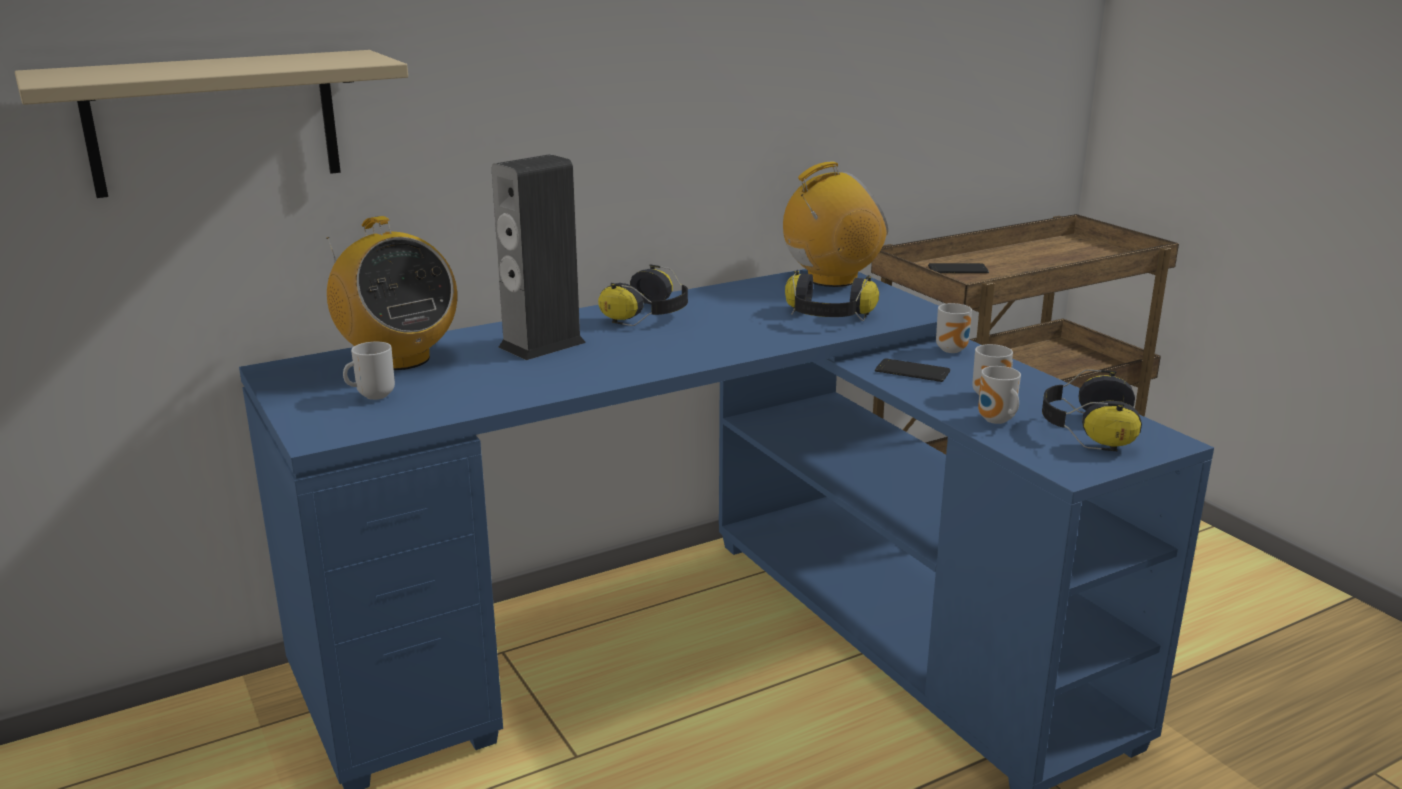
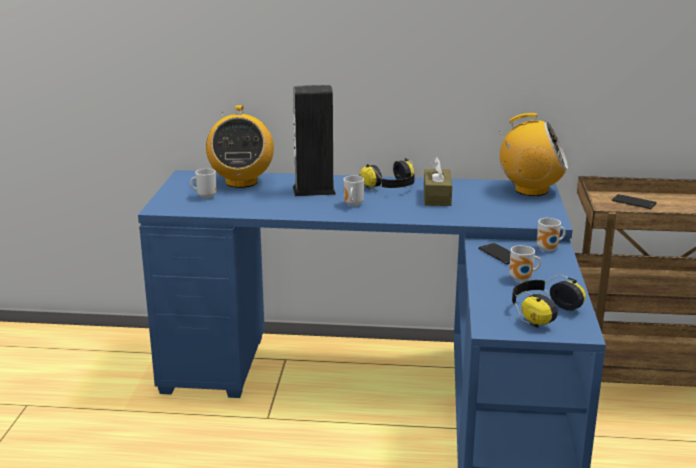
camera: 35 degrees right, 0 degrees up
beige shelf [15,50,408,198] -> none
headphones [785,270,879,321] -> none
mug [978,366,1021,424] -> mug moved to [344,176,364,206]
none -> brown tissue box [424,157,452,206]

